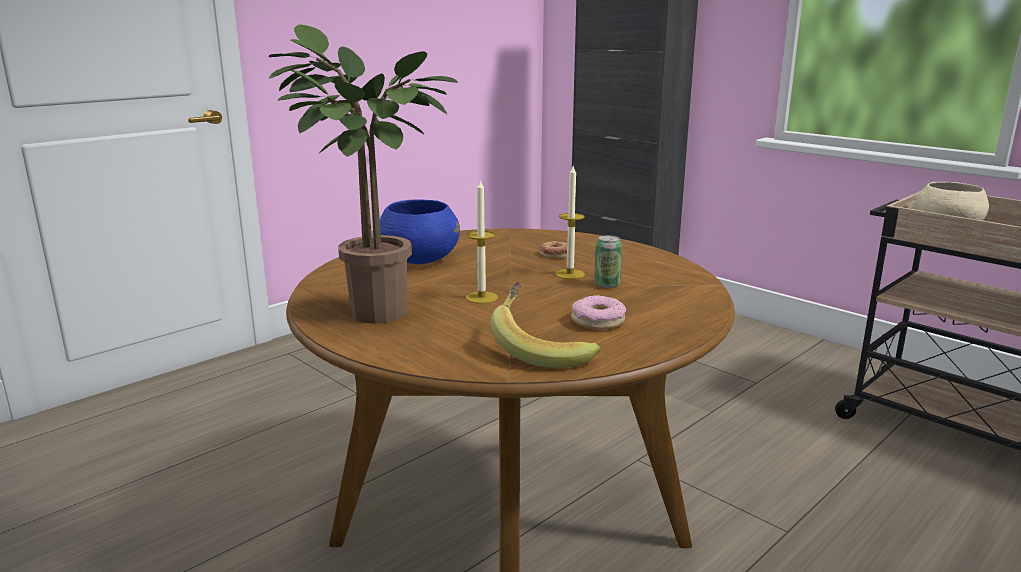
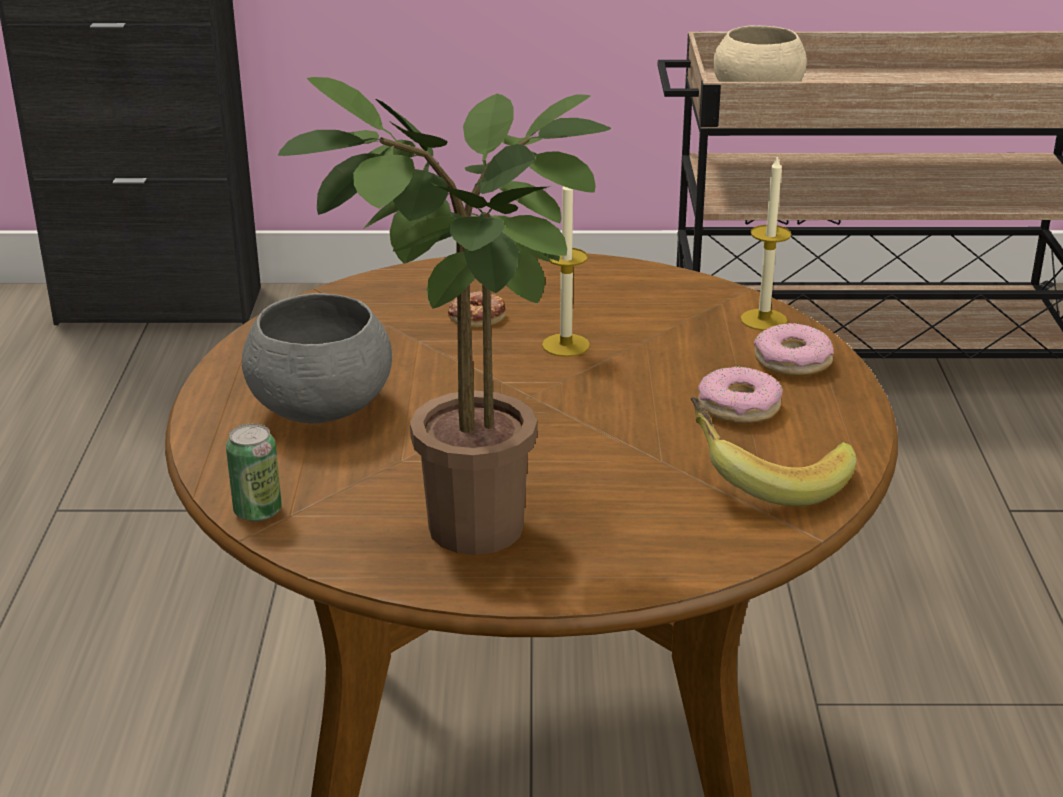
camera: 45 degrees left, 10 degrees up
blue bowl [380,200,460,264] -> grey bowl [242,293,392,424]
candle [466,178,498,304] -> candle moved to [741,155,792,331]
can [594,235,622,288] -> can moved to [226,424,282,522]
none -> donut [754,323,834,377]

